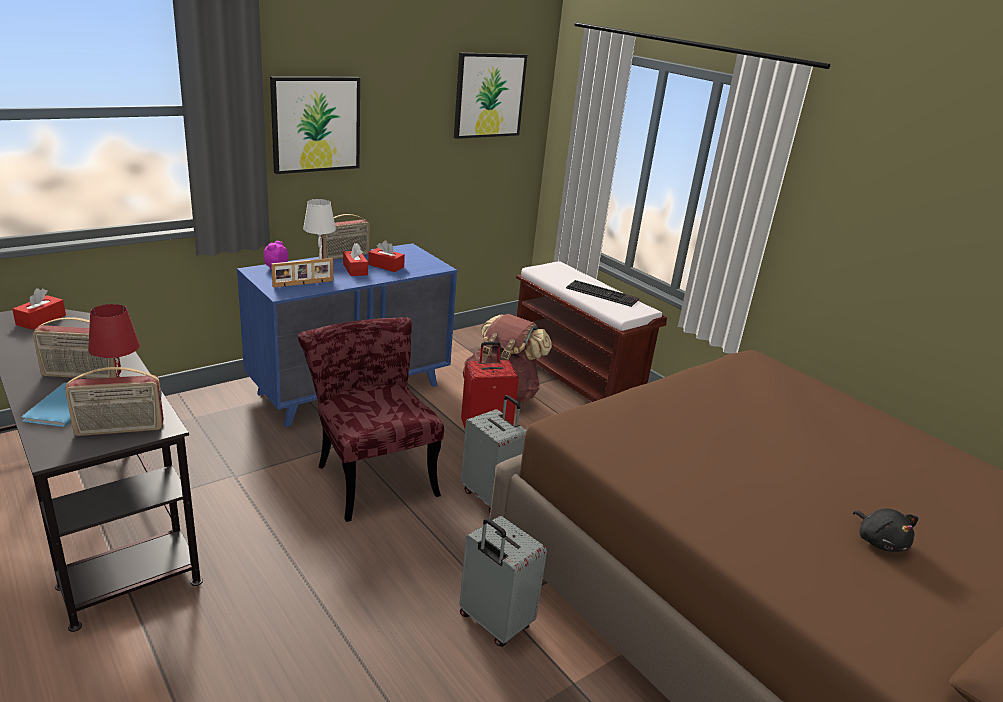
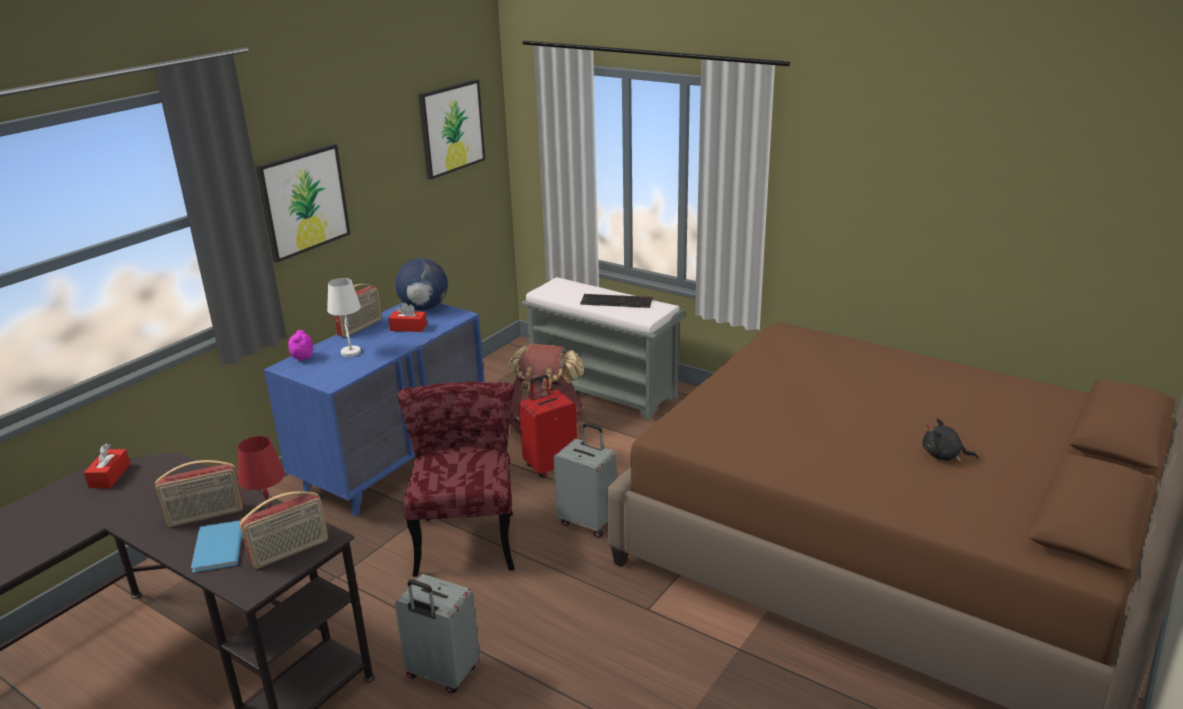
camera: 15 degrees left, 0 degrees up
picture frame [271,258,333,287] -> none
red chair [298,317,444,522] -> red chair turned 45 degrees clockwise [398,382,515,577]
red tissue box [343,244,368,276] -> none
grey suitcase [460,516,547,647] -> grey suitcase moved to [395,574,480,693]
brown bench [516,261,667,402] -> grey bench [521,277,685,420]
black plush toy [853,508,918,552] -> black plush toy turned 150 degrees clockwise [922,418,979,461]
none -> globe [395,258,448,310]

